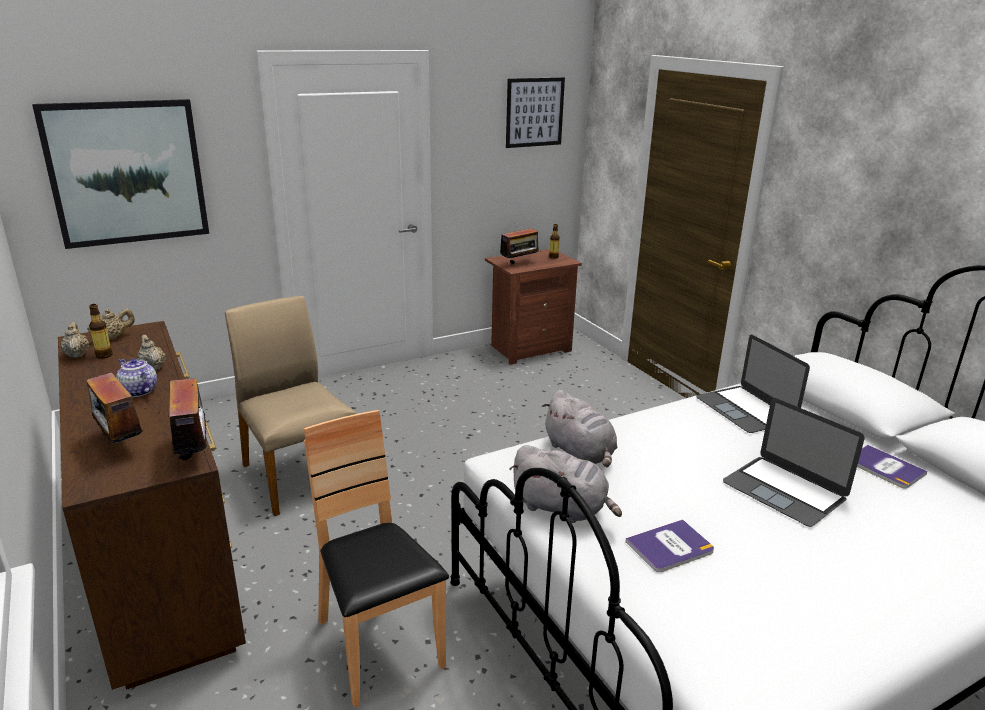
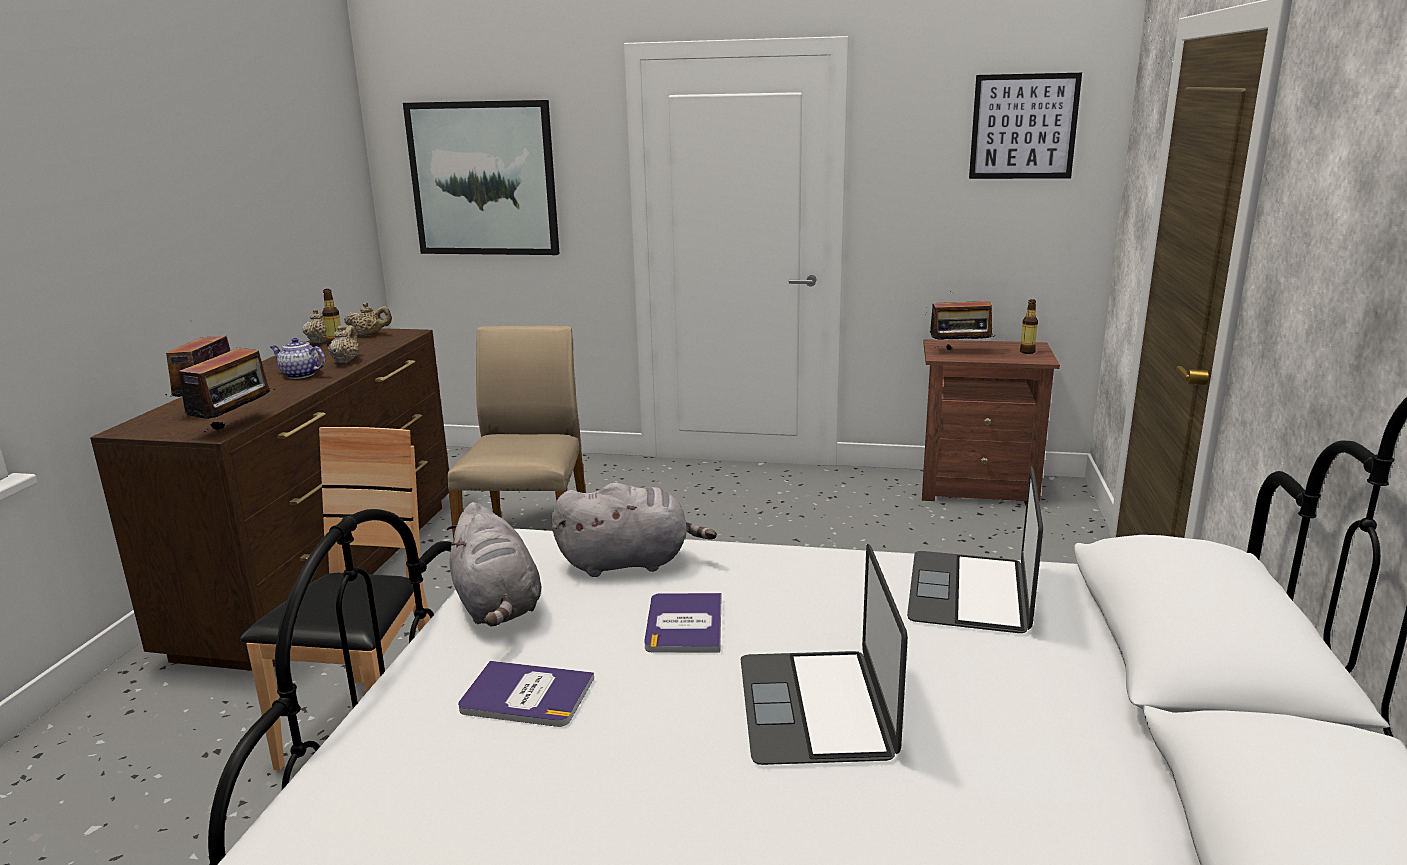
camera: 40 degrees right, 5 degrees down
teapot [116,358,157,397] -> teapot turned 60 degrees counterclockwise [270,338,325,379]
grey plush toy [542,390,617,467] -> grey plush toy turned 105 degrees counterclockwise [552,483,717,577]
book [857,445,927,488] -> book moved to [644,593,721,653]

